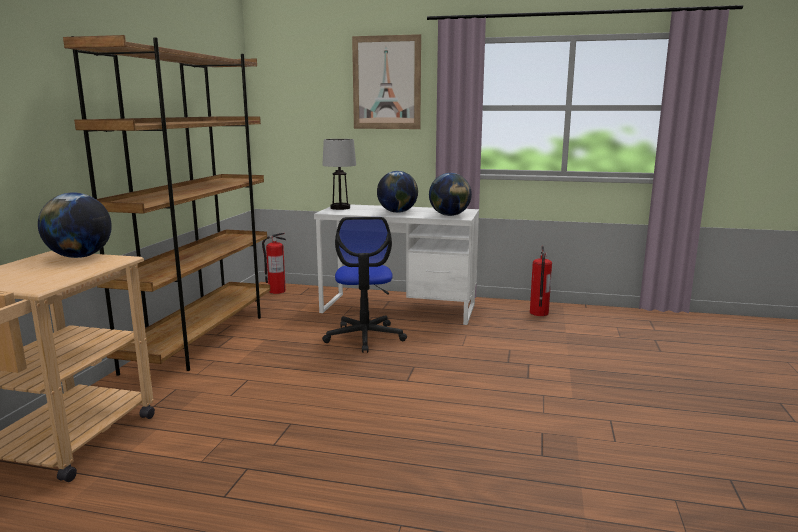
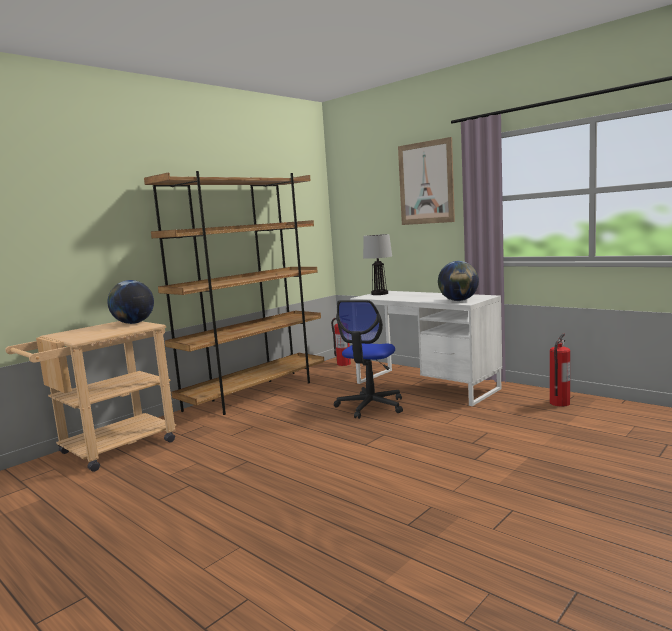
camera: 30 degrees right, 5 degrees down
globe [377,171,418,213] -> none

